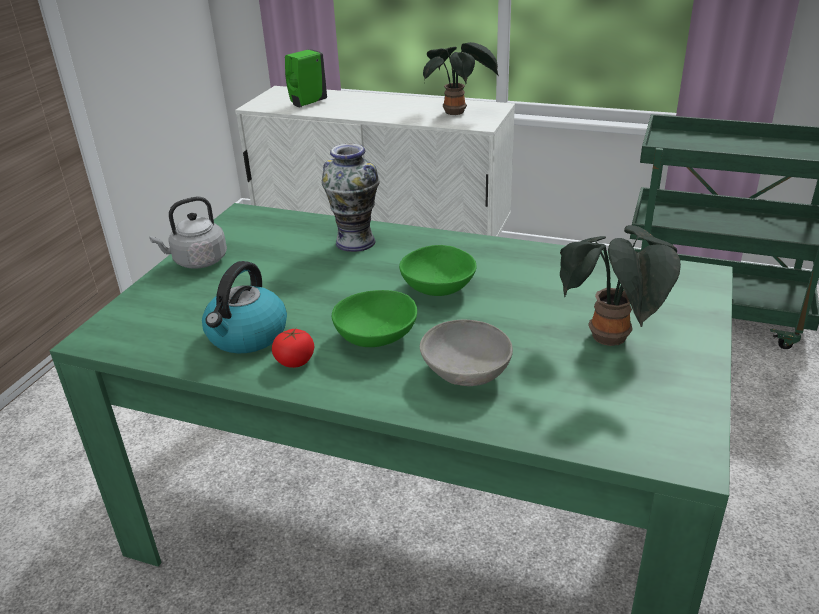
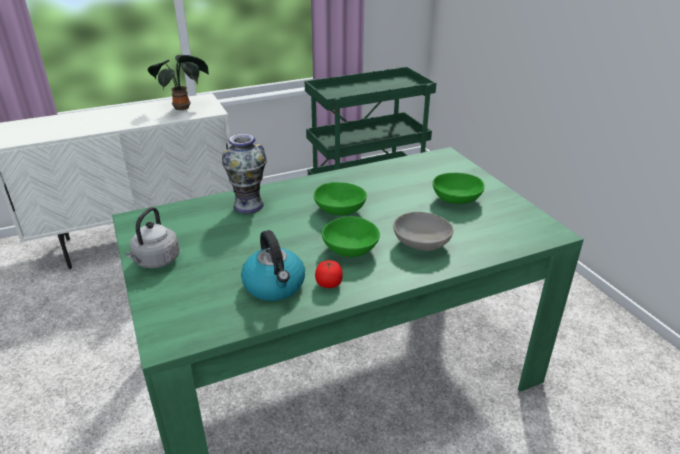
camera: 45 degrees left, 0 degrees up
green soap dispenser [285,49,327,108] -> none
potted plant [560,225,681,346] -> green bowl [433,173,485,204]

